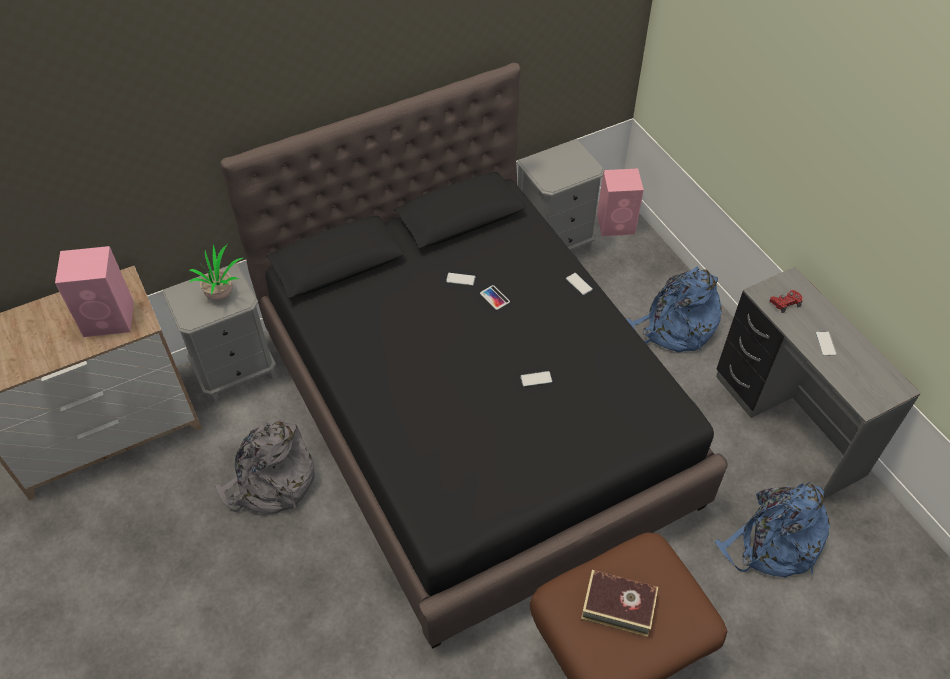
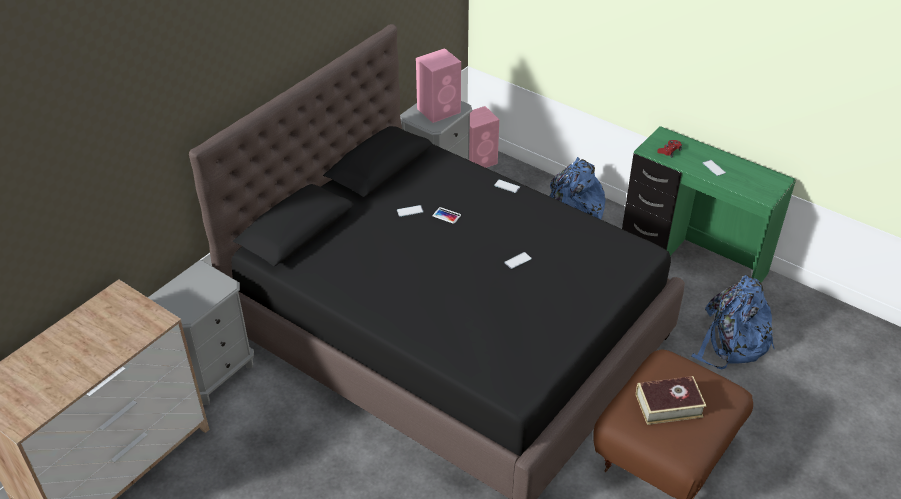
camera: 25 degrees left, 10 degrees down
pink speaker [55,246,134,337] -> pink speaker moved to [416,48,461,123]
potted plant [189,245,243,300] -> none
grey backpack [215,420,315,514] -> none
grey desk [716,267,921,499] -> green desk [622,126,796,283]

